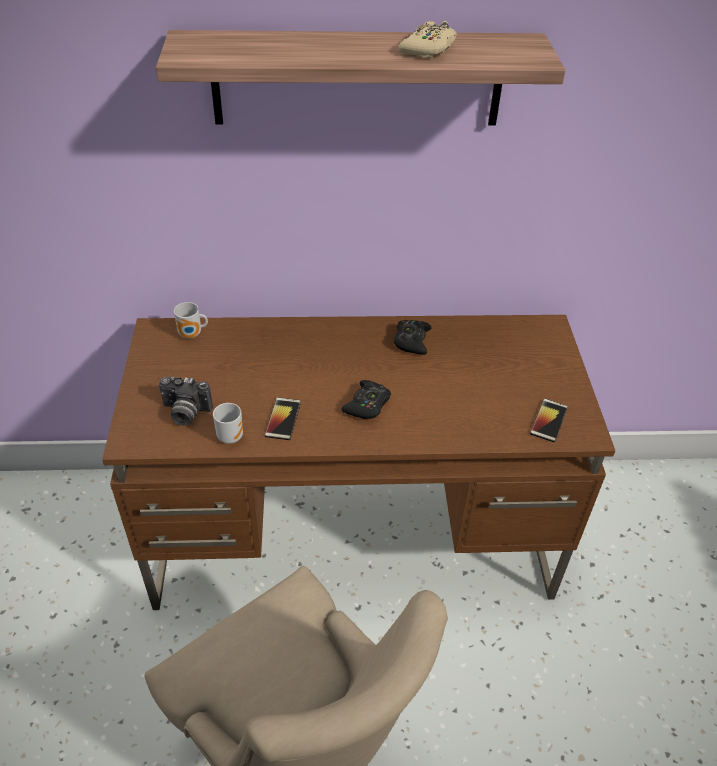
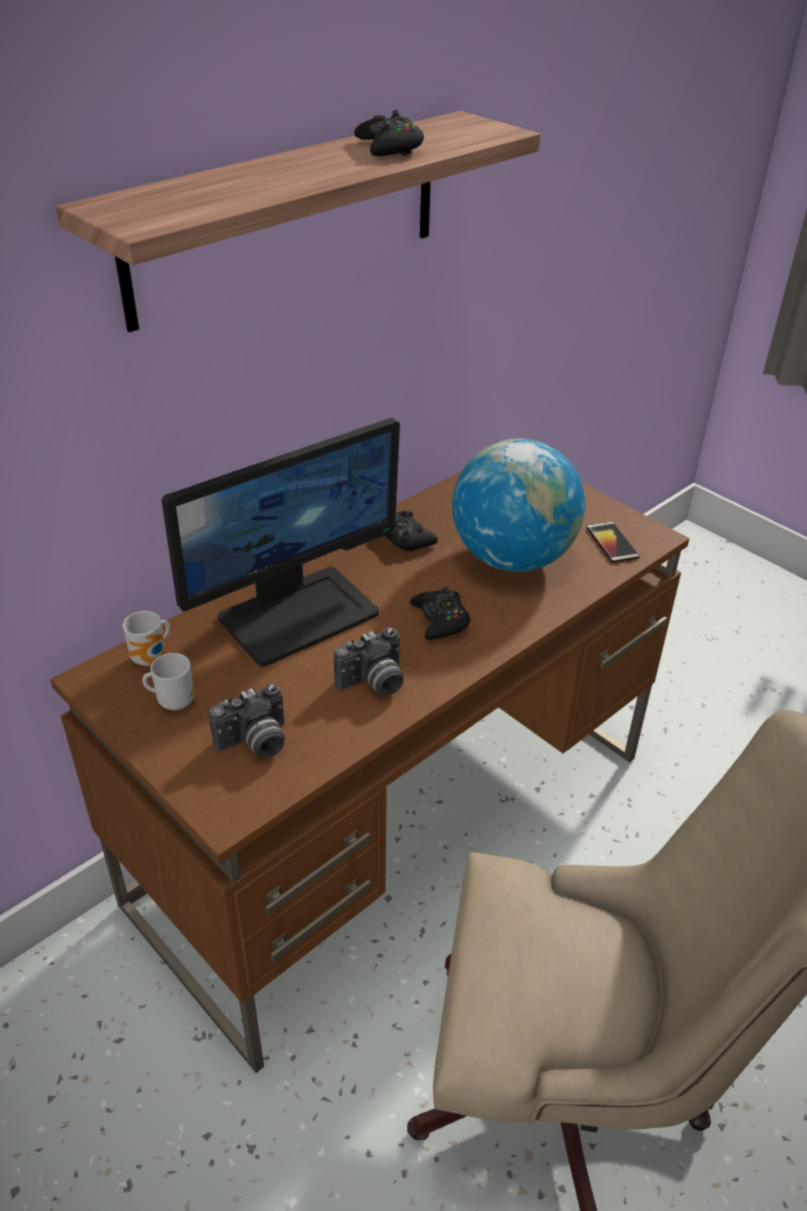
camera: 40 degrees left, 5 degrees down
mug [213,403,243,444] -> mug moved to [142,653,194,710]
phone [265,397,301,440] -> camera [334,627,404,696]
beige game controller [398,21,457,58] -> black game controller [354,110,424,156]
none -> monitor [162,418,400,667]
none -> globe [452,439,585,572]

